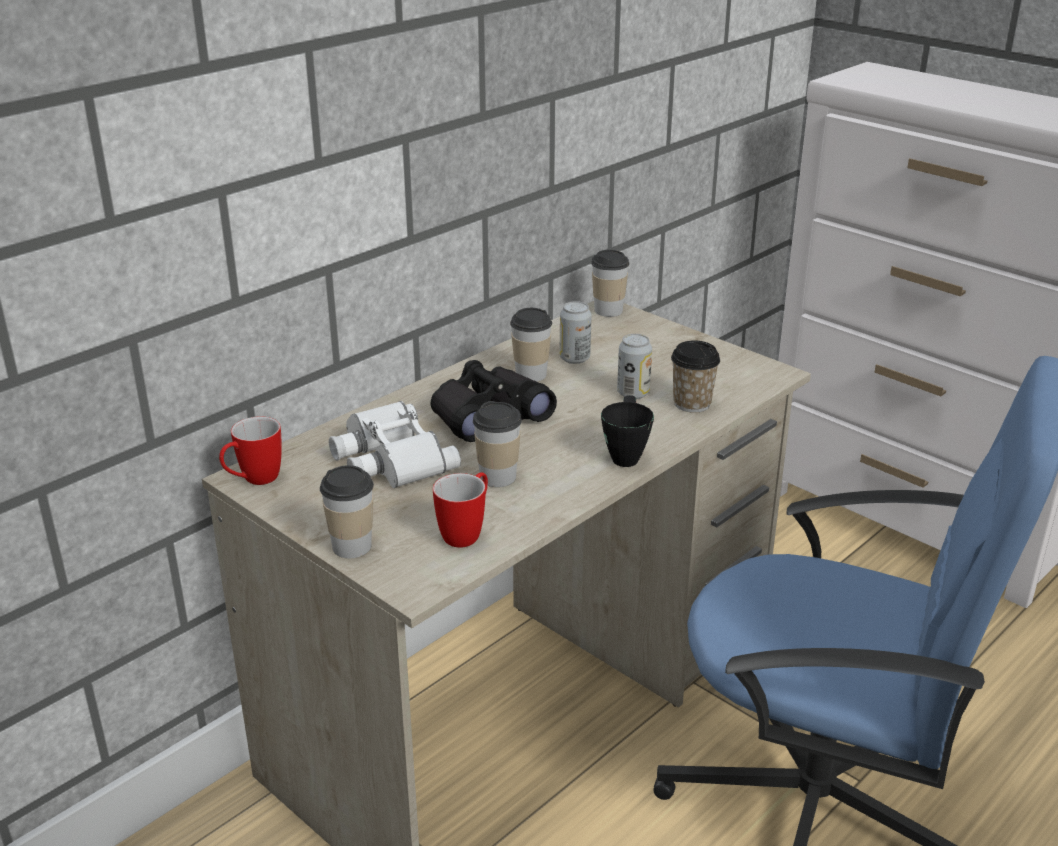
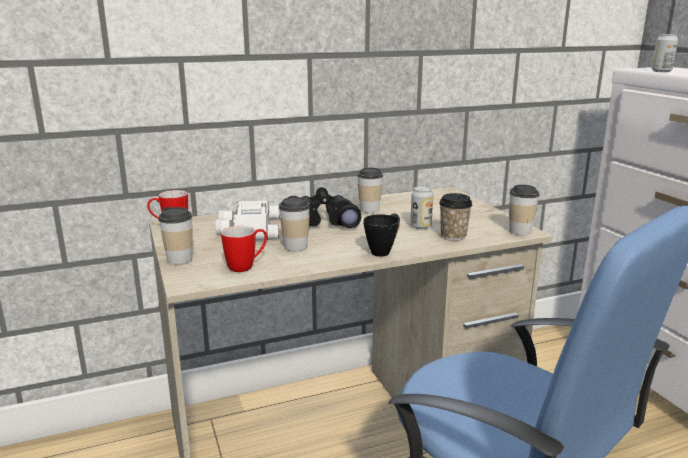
camera: 25 degrees right, 10 degrees down
can [560,301,592,364] -> can moved to [652,34,678,72]
cup [591,250,629,317] -> cup moved to [509,185,539,235]

